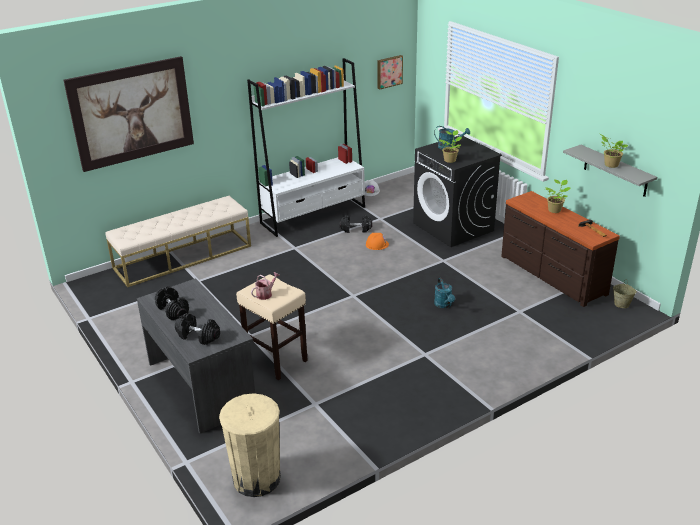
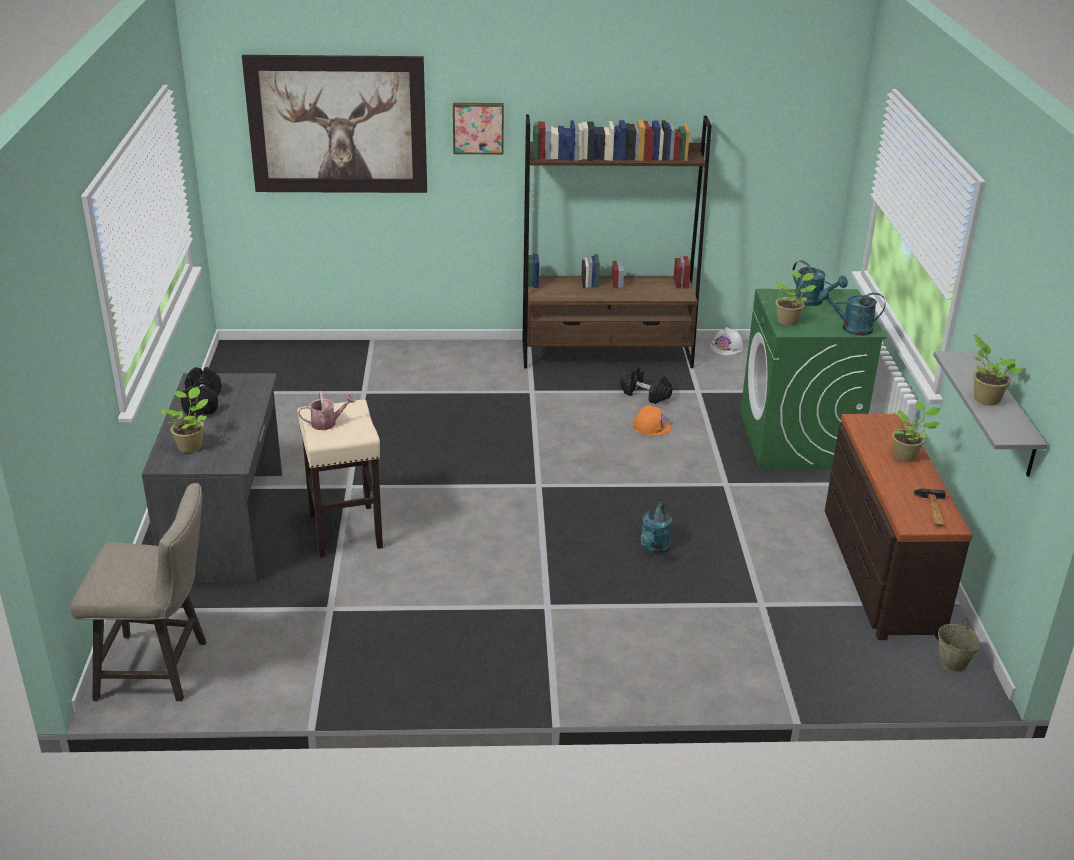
camera: 30 degrees right, 0 degrees up
beige bench [105,196,251,287] -> none
black dumbbell [175,313,220,345] -> potted plant [160,387,208,453]
beige trash can [219,393,281,497] -> beige stool [70,483,206,701]
white bookcase [247,58,365,237] -> brown bookcase [522,114,712,368]
picture [377,55,403,90] -> picture moved to [453,103,504,154]
black washing machine [413,135,502,247] -> green washing machine [740,289,886,469]
none -> turquoise watering can [818,289,885,336]

